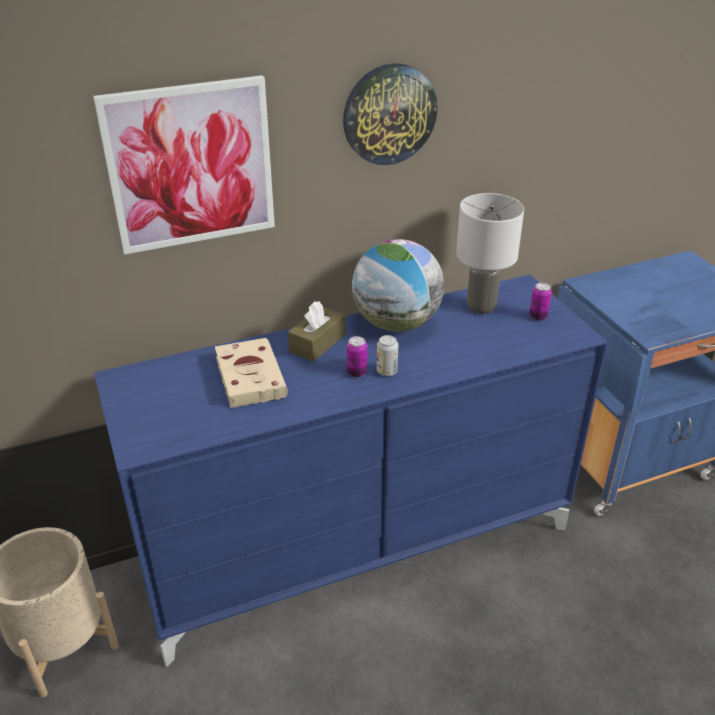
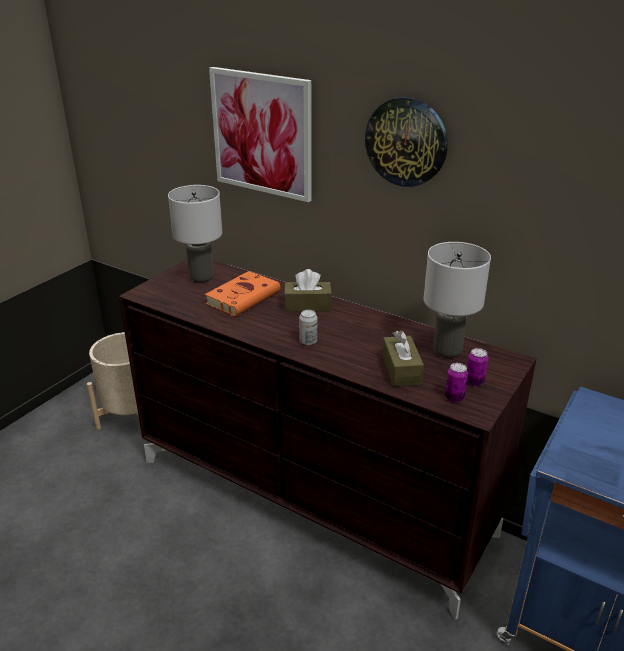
camera: 55 degrees right, 5 degrees down
blue dresser [94,275,608,667] -> brown dresser [119,259,537,620]
beige book [215,338,288,408] -> orange book [205,271,280,317]
can [347,336,367,377] -> can moved to [445,363,468,402]
globe [352,239,444,332] -> none
none -> white table lamp [168,185,222,283]
none -> brown tissue box [382,330,424,386]

